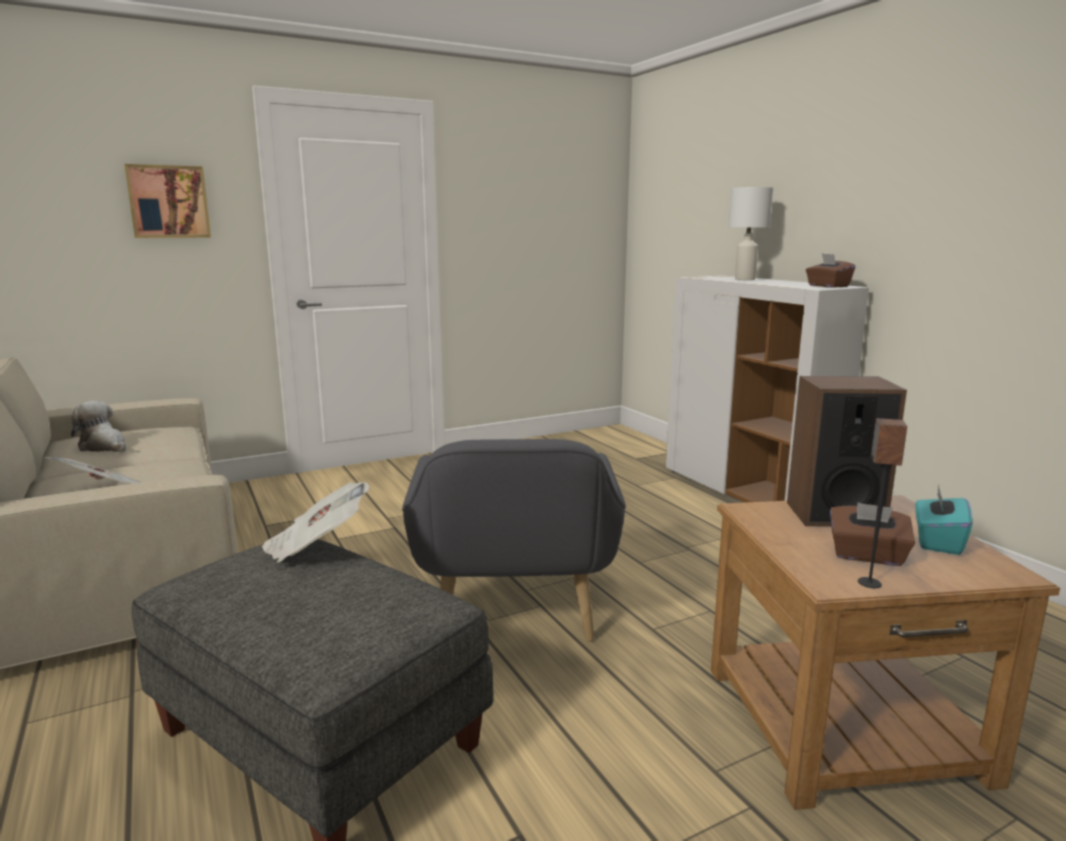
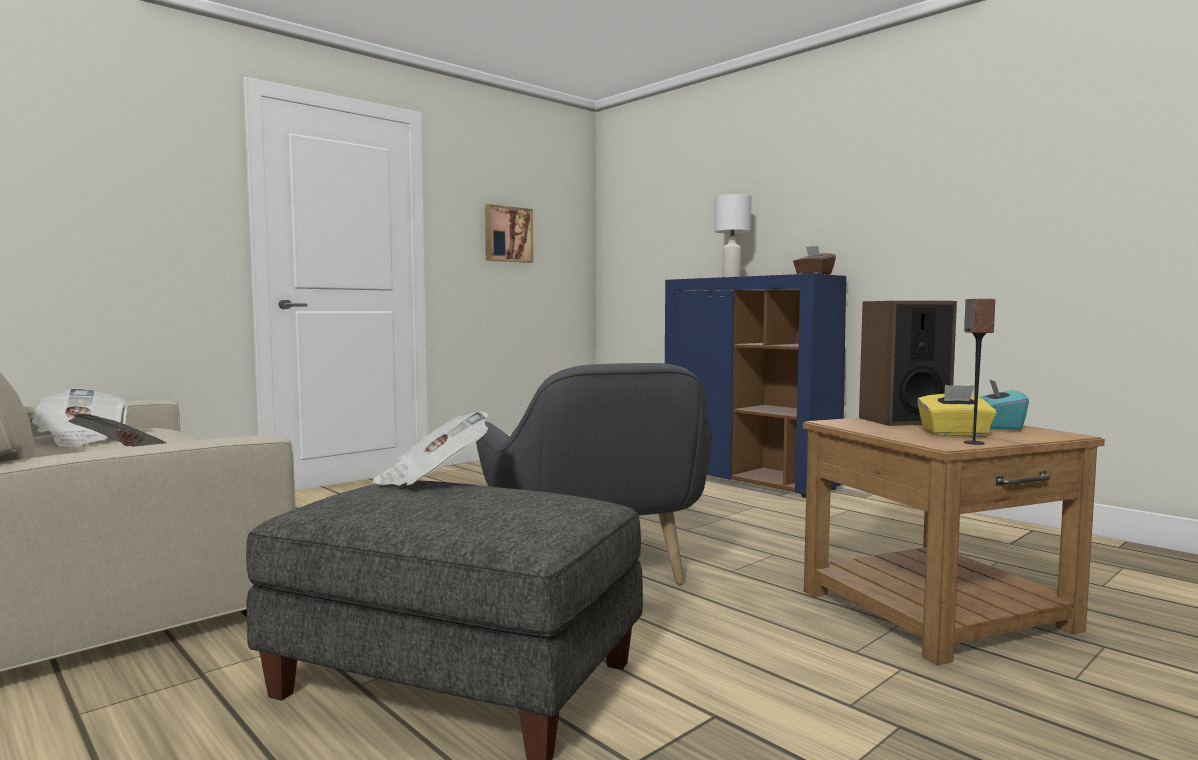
camera: 15 degrees left, 10 degrees down
plush toy [71,401,126,452] -> newspaper [30,388,129,447]
picture [124,164,211,238] -> picture moved to [485,204,533,263]
white cabinet [666,275,869,503] -> blue cabinet [665,274,846,498]
brown tissue box [830,502,915,566] -> yellow tissue box [917,385,997,436]

